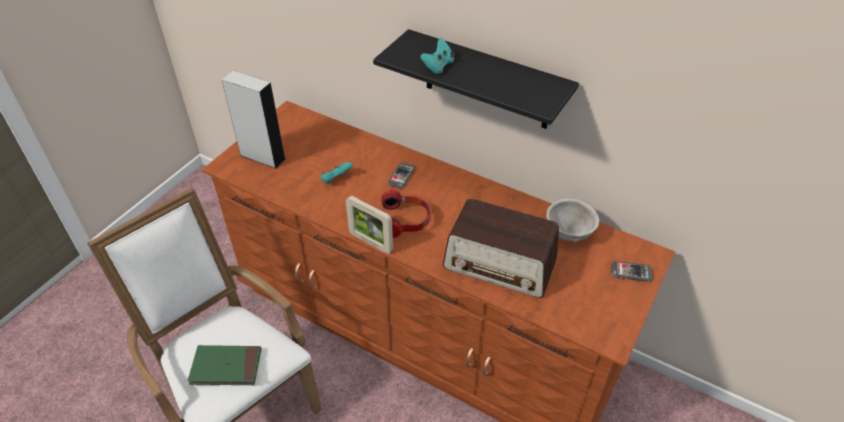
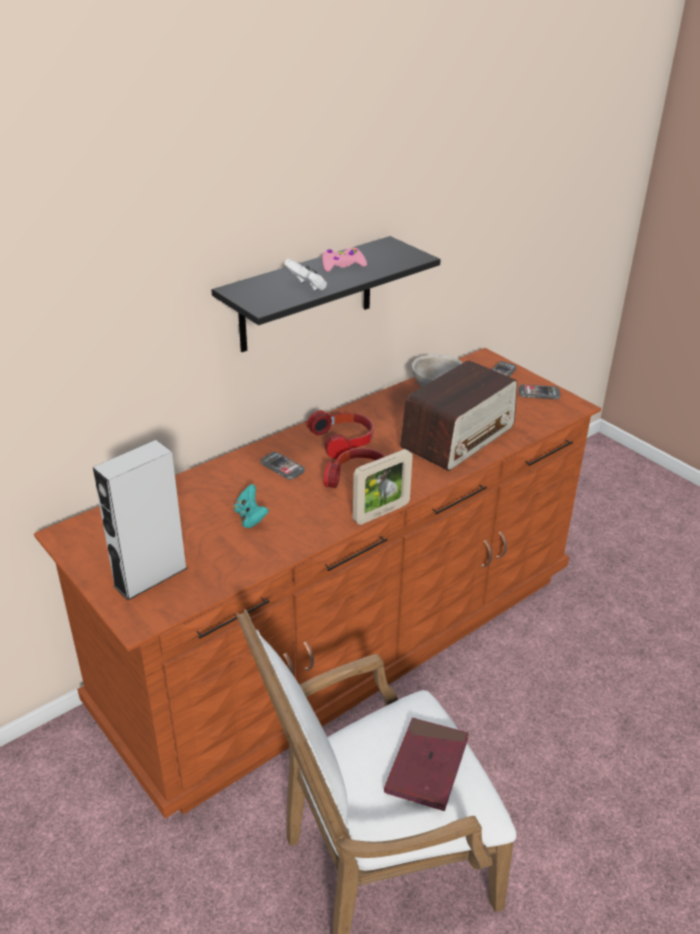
camera: 70 degrees left, 10 degrees down
green book [188,345,261,385] -> red book [384,718,469,811]
turquoise game controller [420,38,455,74] -> white game controller [285,259,327,291]
none -> headphones [307,410,373,459]
none -> pink game controller [322,247,367,272]
none -> phone [519,385,560,399]

